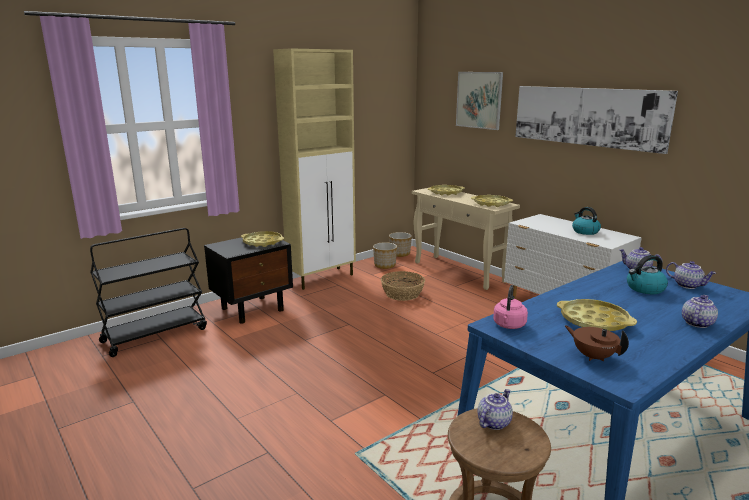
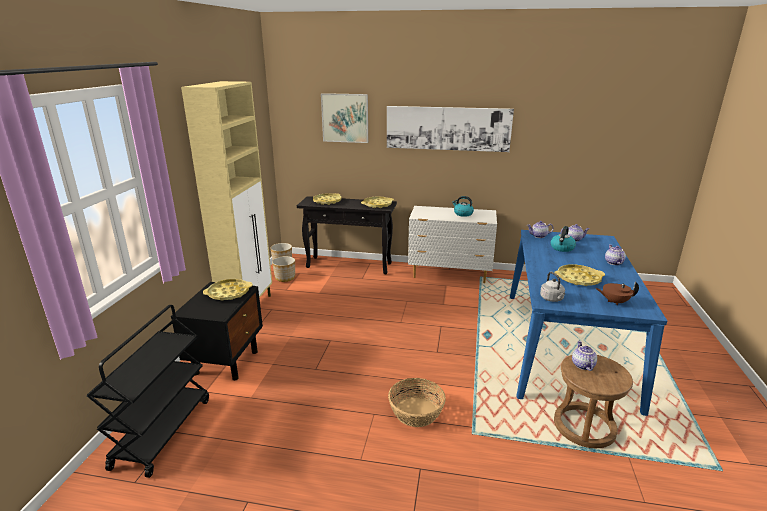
camera: 40 degrees left, 5 degrees up
basket [381,271,425,301] -> basket moved to [388,378,446,427]
beige console table [412,188,520,290] -> black console table [297,196,397,274]
pink kettle [493,285,528,329] -> grey kettle [540,272,565,302]

